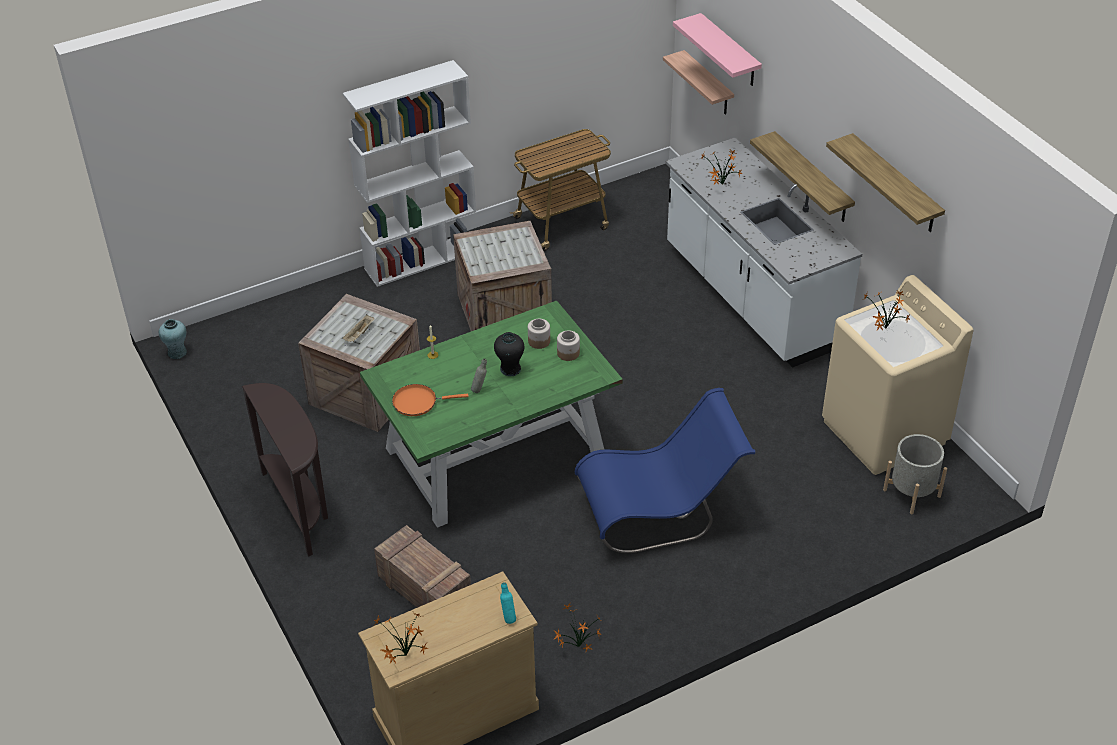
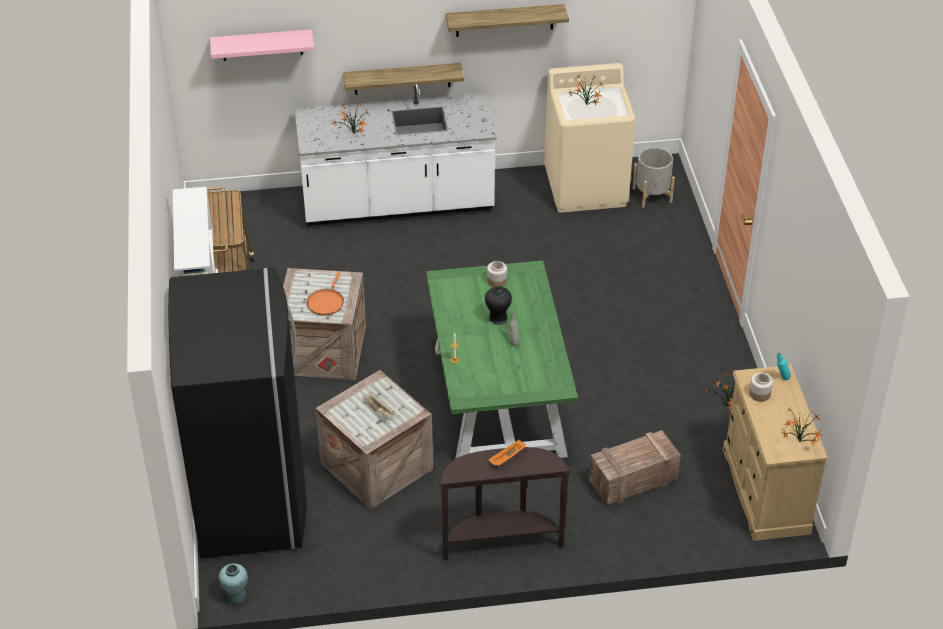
camera: 70 degrees left, 0 degrees up
orange frying pan [392,384,469,416] -> orange frying pan moved to [307,272,344,316]
jar [528,319,550,349] -> jar moved to [749,373,773,402]
blue chair [575,388,755,553] -> none
shelf [663,50,734,115] -> none
none -> black fridge [168,268,307,558]
none -> orange tray [488,439,526,466]

